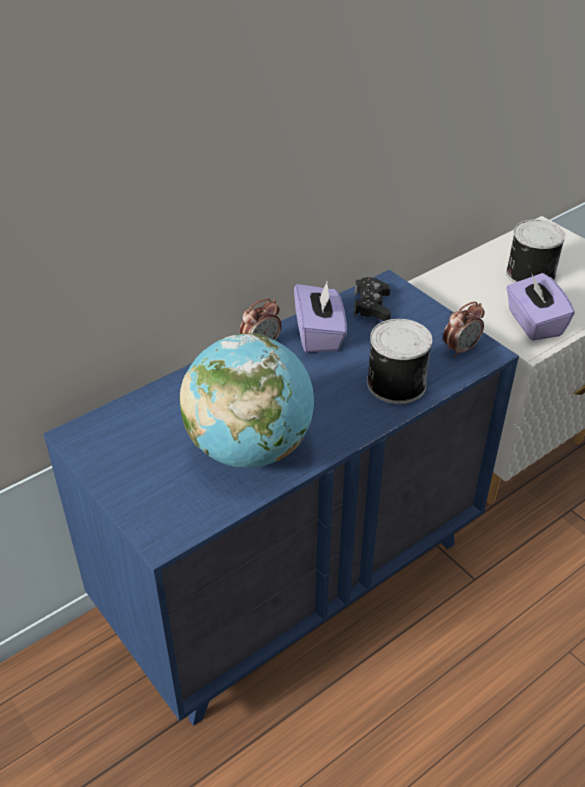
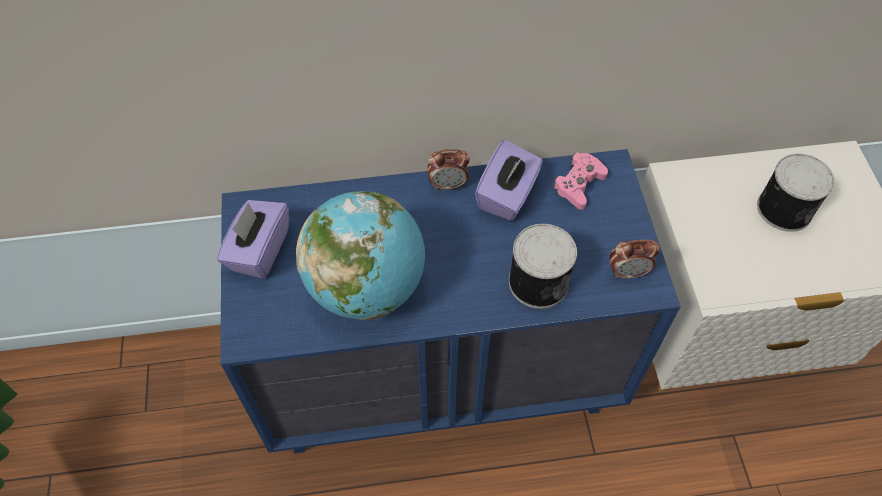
camera: 30 degrees right, 15 degrees up
black game controller [354,277,391,321] -> pink game controller [553,152,608,210]
purple tissue box [506,273,575,341] -> purple tissue box moved to [217,200,289,279]

